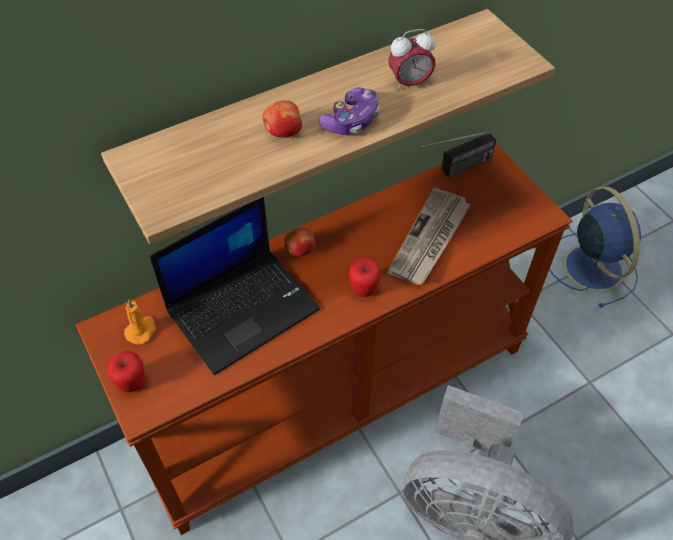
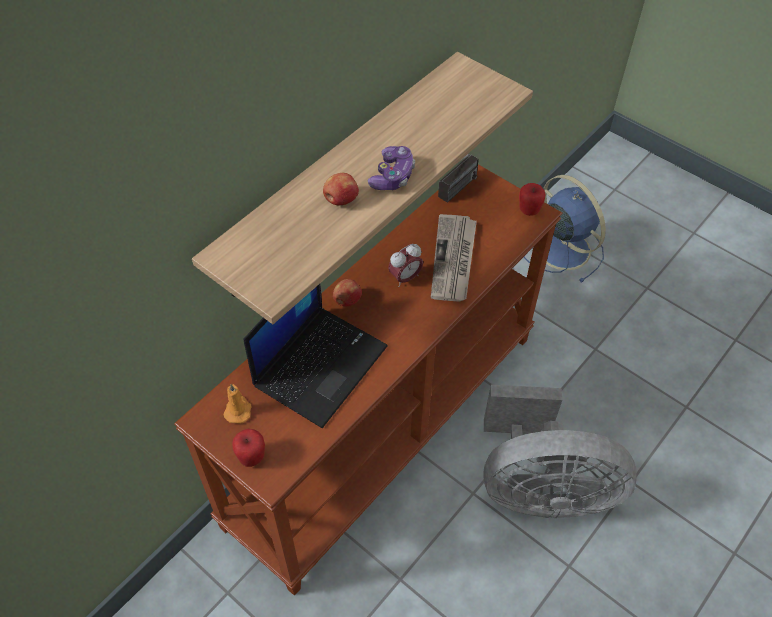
camera: 20 degrees left, 0 degrees up
apple [349,258,381,297] -> apple moved to [519,183,545,216]
alarm clock [388,29,436,91] -> alarm clock moved to [388,244,423,287]

